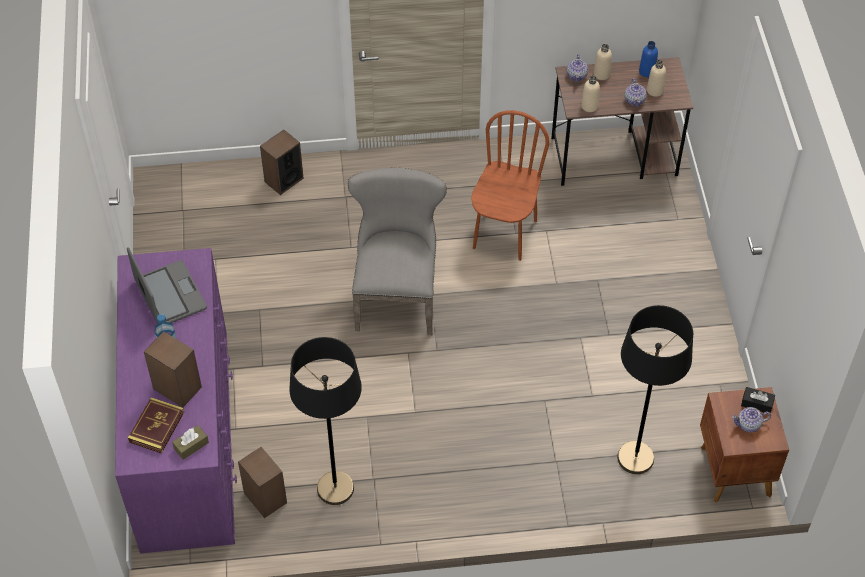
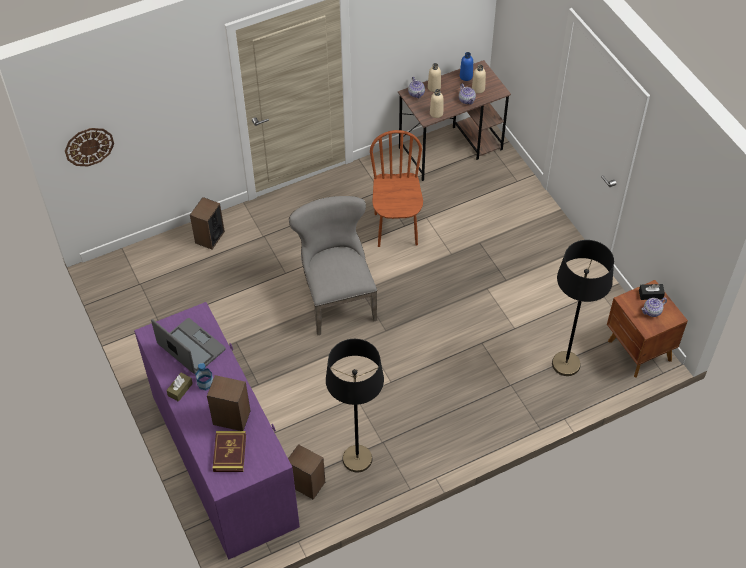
camera: 20 degrees left, 0 degrees up
brown tissue box [172,425,209,460] -> brown tissue box moved to [166,373,193,402]
none -> wall clock [65,128,114,166]

